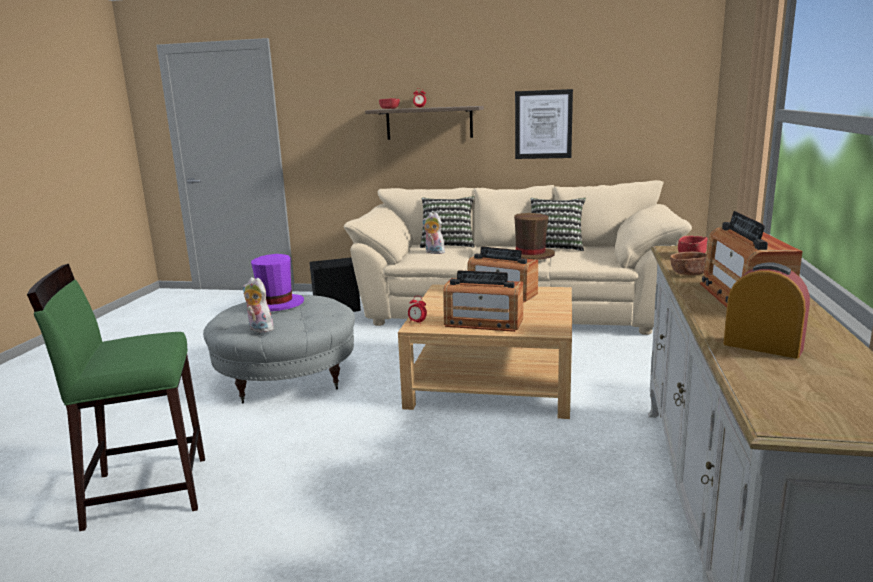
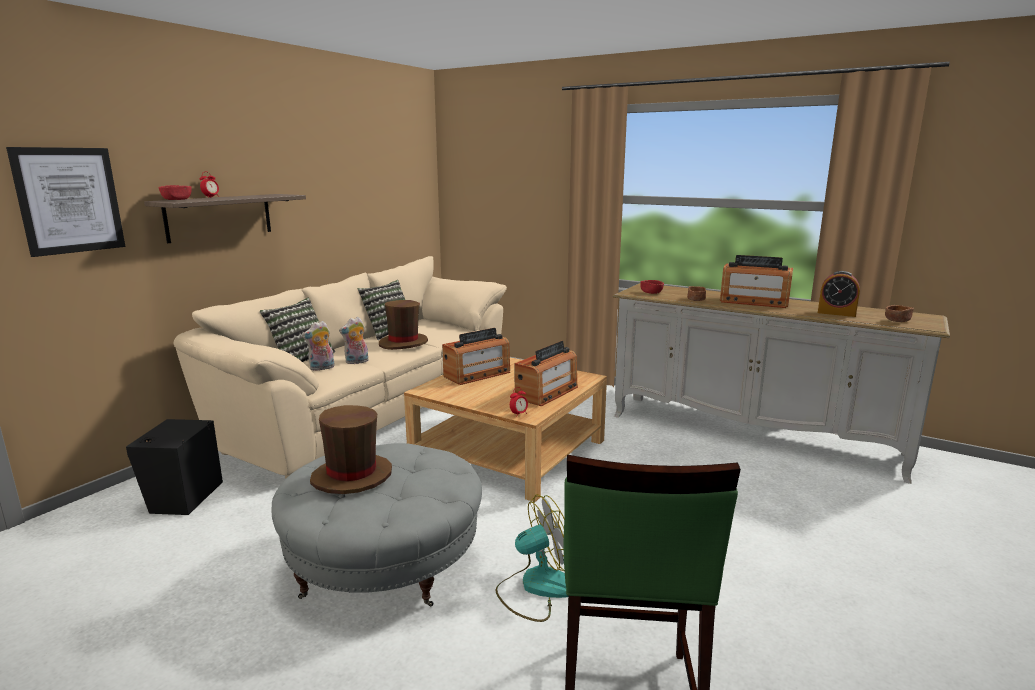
camera: 70 degrees left, 0 degrees up
plush toy [243,277,274,333] -> plush toy moved to [339,317,369,364]
purple hat [251,254,304,311] -> brown hat [310,405,392,494]
picture [515,89,573,159] -> picture moved to [6,147,125,257]
alarm clock [723,262,810,359] -> alarm clock turned 120 degrees counterclockwise [818,271,860,317]
none -> fan [495,494,568,622]
none -> brown bowl [885,305,914,322]

